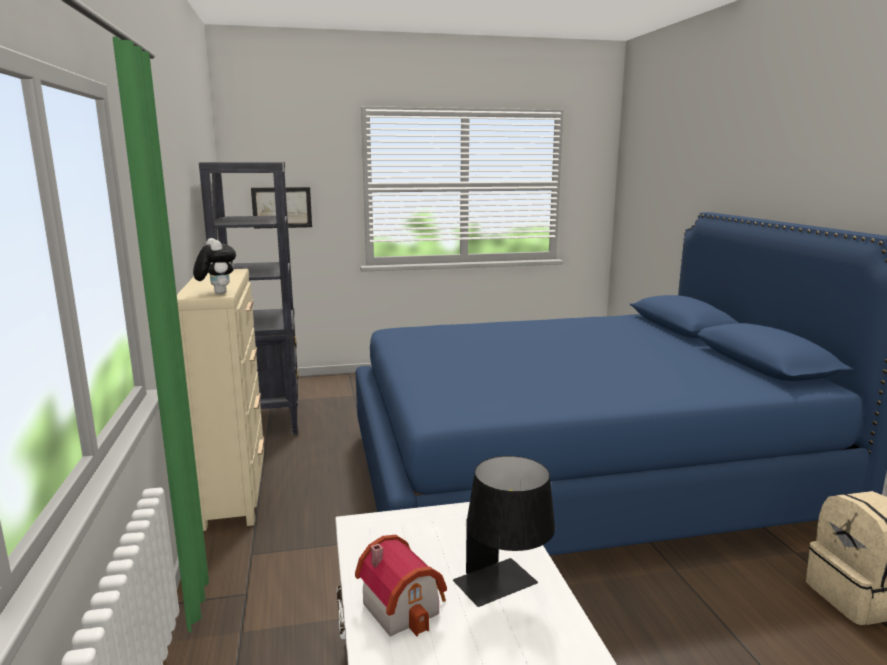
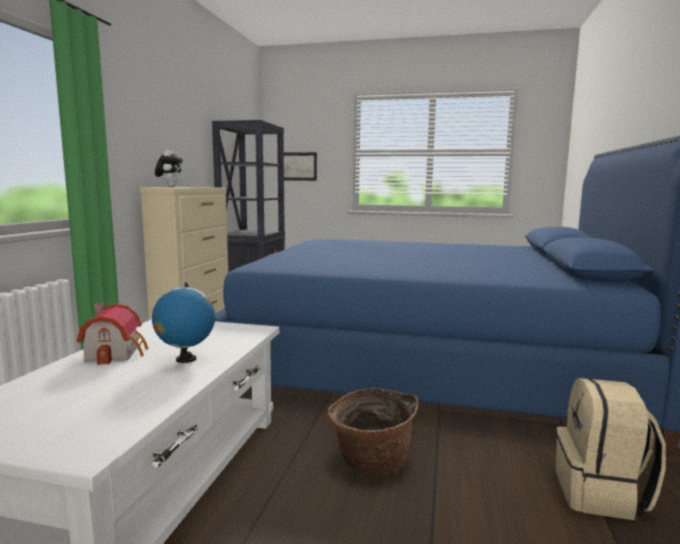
camera: 25 degrees right, 5 degrees down
black table lamp [453,456,555,607] -> globe [152,283,215,363]
none -> basket [327,388,418,476]

